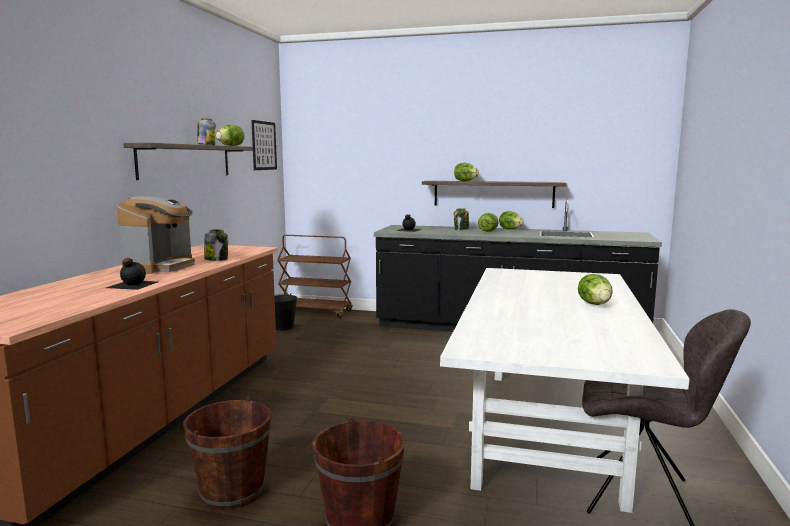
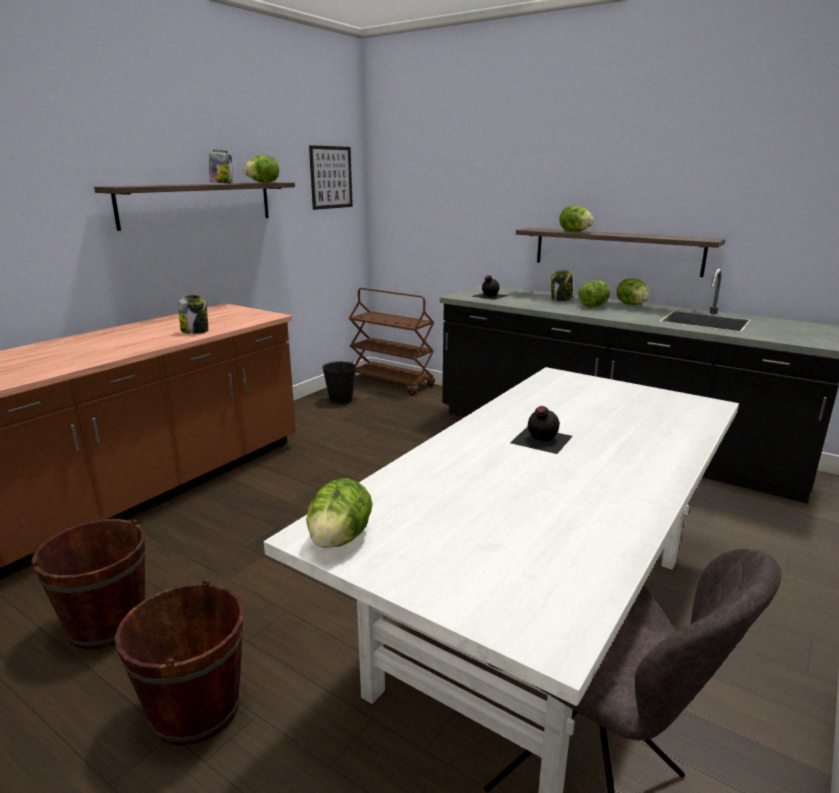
camera: 20 degrees right, 10 degrees up
black bottle [106,258,158,290] -> black bottle moved to [510,406,573,454]
coffee machine [117,196,195,274] -> none
lettuce [578,274,613,305] -> lettuce moved to [306,478,373,548]

